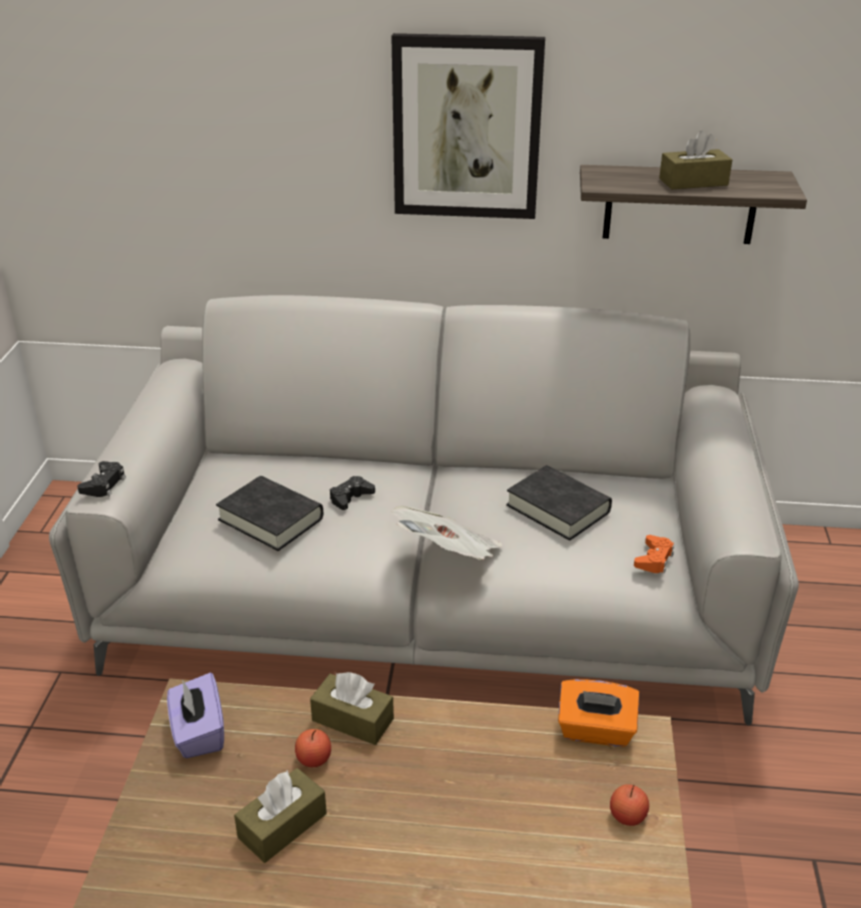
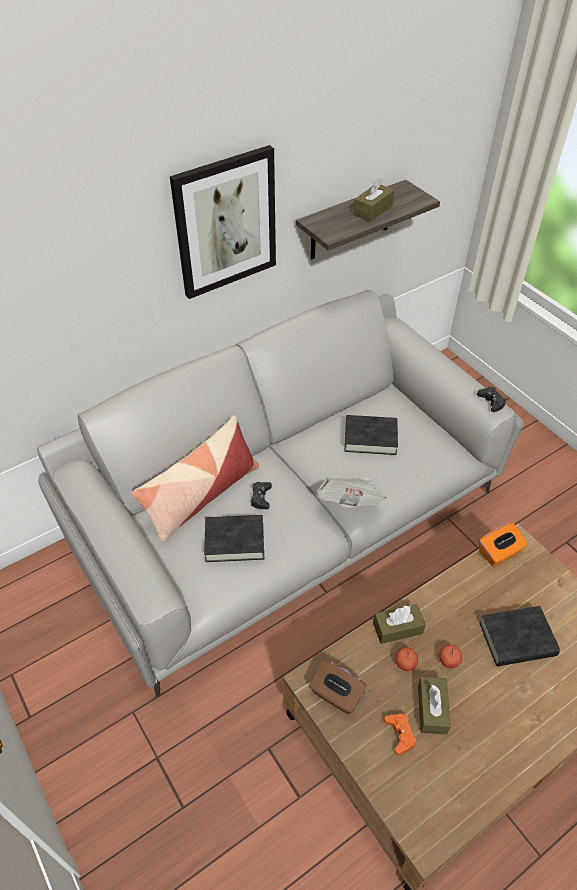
camera: 40 degrees left, 15 degrees up
black game controller [77,461,126,497] -> black game controller moved to [477,387,506,412]
purple tissue box [167,673,224,758] -> brown tissue box [309,659,367,714]
apple [610,784,649,826] -> apple moved to [439,645,462,668]
orange game controller [634,535,674,573] -> orange game controller moved to [384,713,417,755]
none -> pillow [131,415,259,542]
none -> black book [479,606,560,666]

